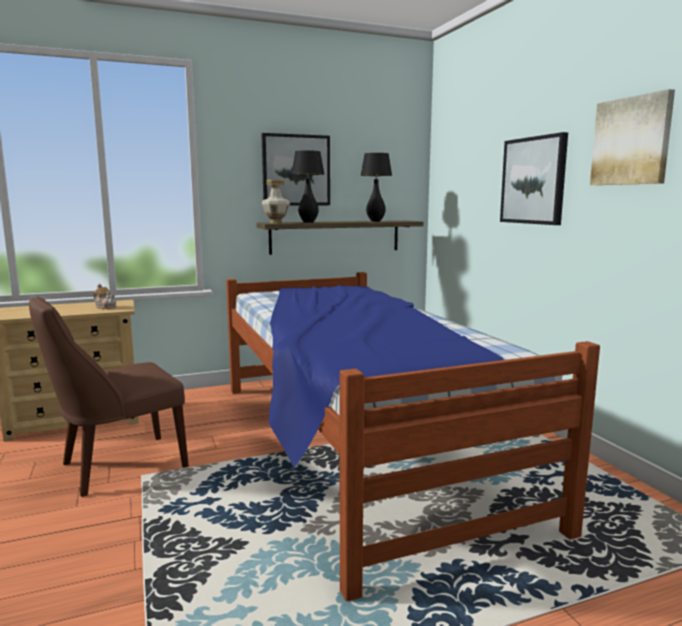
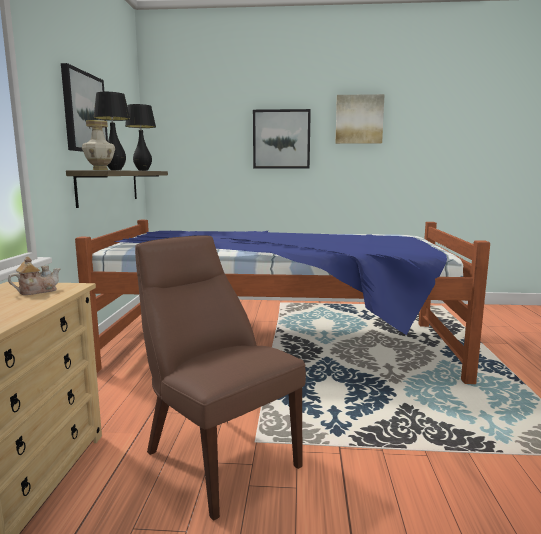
camera: 65 degrees left, 0 degrees up
brown chair [29,297,189,497] -> brown chair turned 150 degrees clockwise [135,235,306,520]

